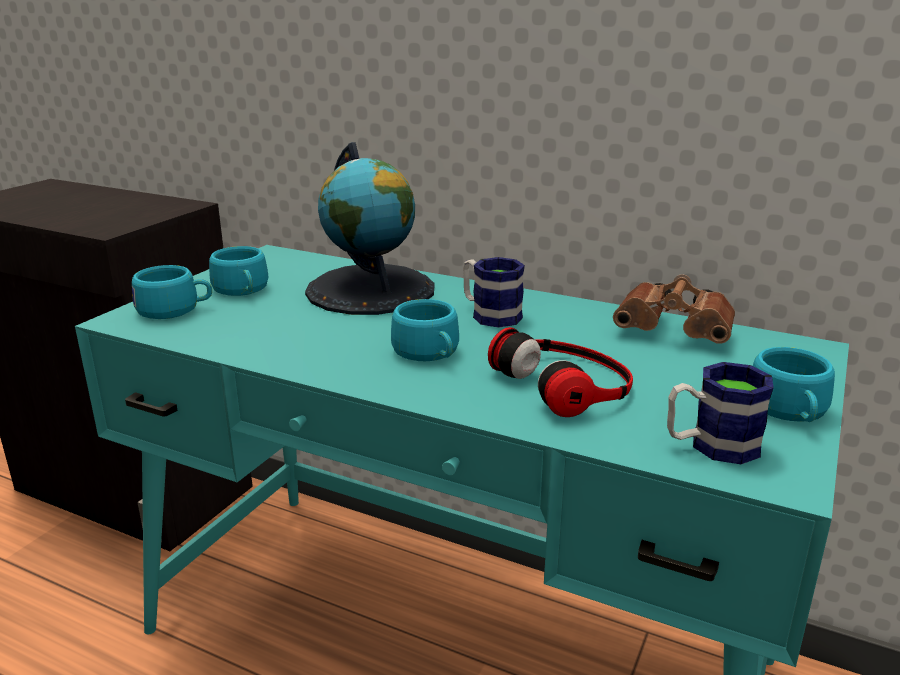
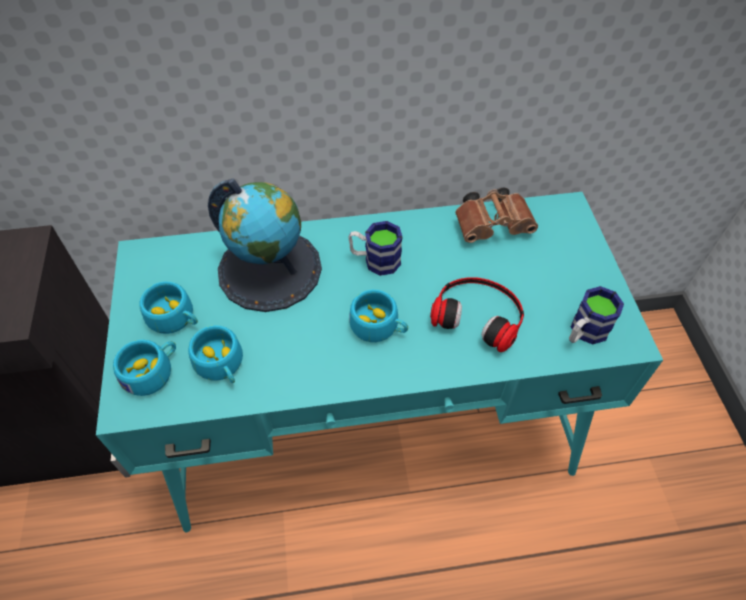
camera: 35 degrees left, 30 degrees up
turquoise cup [753,347,835,422] -> turquoise cup moved to [188,325,243,383]

